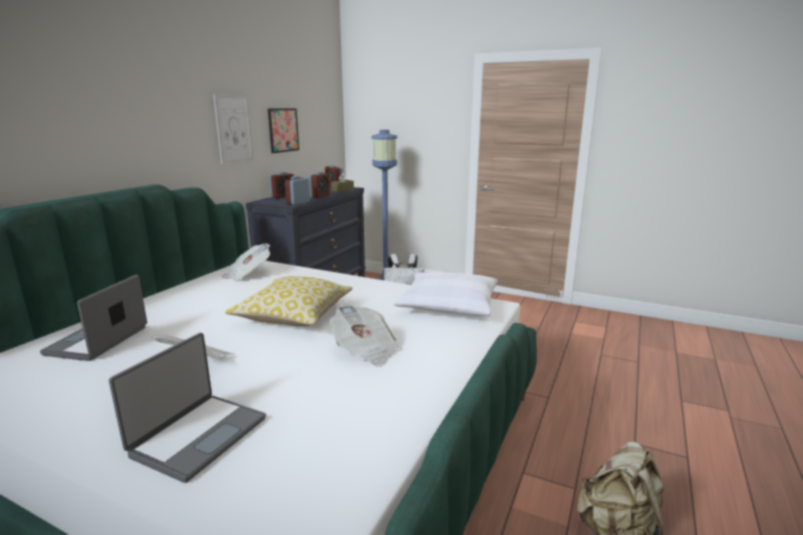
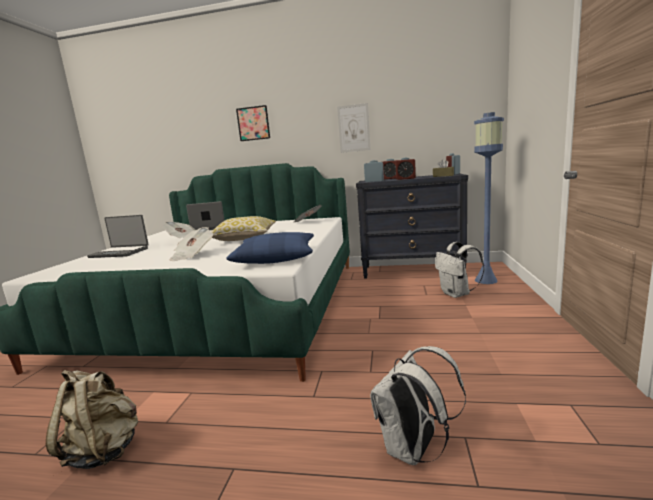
camera: 75 degrees right, 5 degrees down
picture [268,108,299,153] -> picture moved to [236,105,270,141]
white pillow [393,272,498,316] -> blue pillow [226,232,314,264]
none -> white backpack [370,346,466,465]

